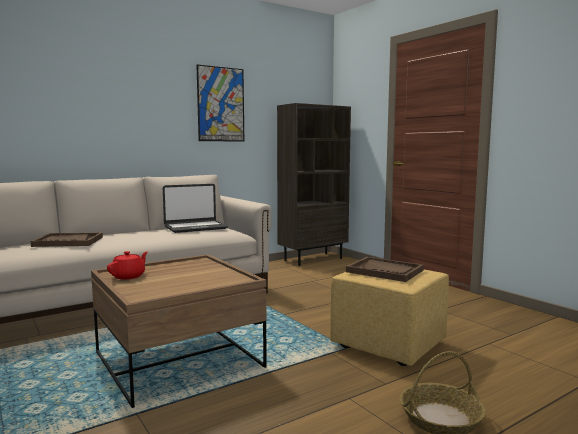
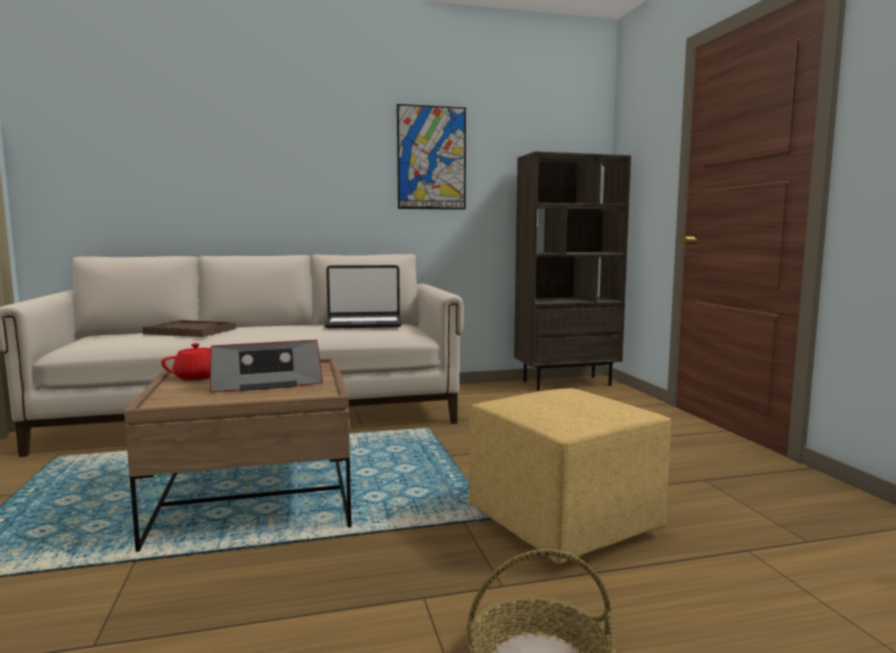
camera: 20 degrees right, 0 degrees up
brown tray [346,257,424,282] -> none
none -> radio [210,340,323,393]

